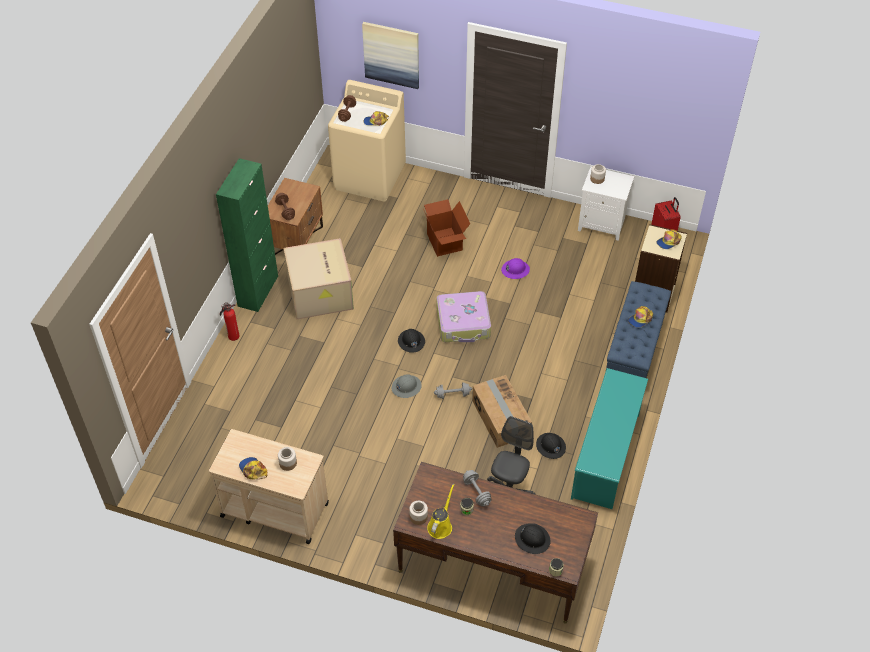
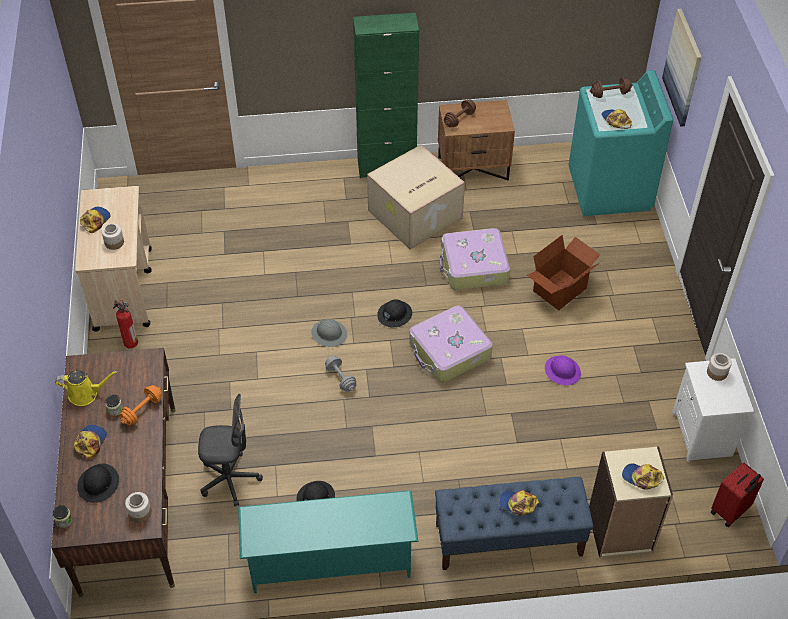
camera: 65 degrees right, 0 degrees up
fire extinguisher [220,302,240,341] -> fire extinguisher moved to [113,300,138,349]
beige washing machine [328,80,406,202] -> turquoise washing machine [569,70,673,216]
jar [409,501,428,525] -> jar moved to [125,492,152,523]
grey dumbbell [463,470,492,506] -> orange dumbbell [120,385,162,425]
cardboard box [472,375,532,448] -> none
none -> cap [74,425,107,460]
none -> suitcase [439,228,510,290]

